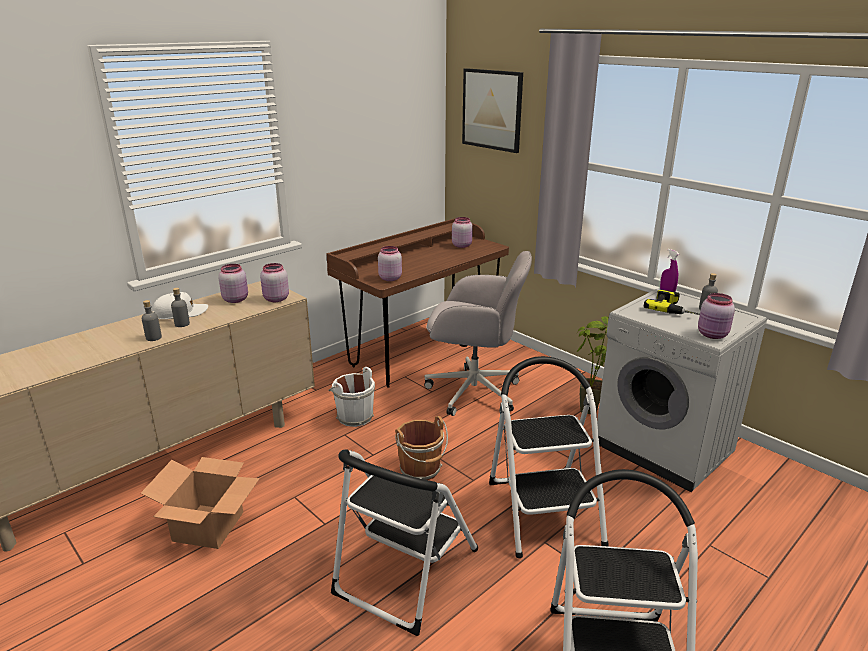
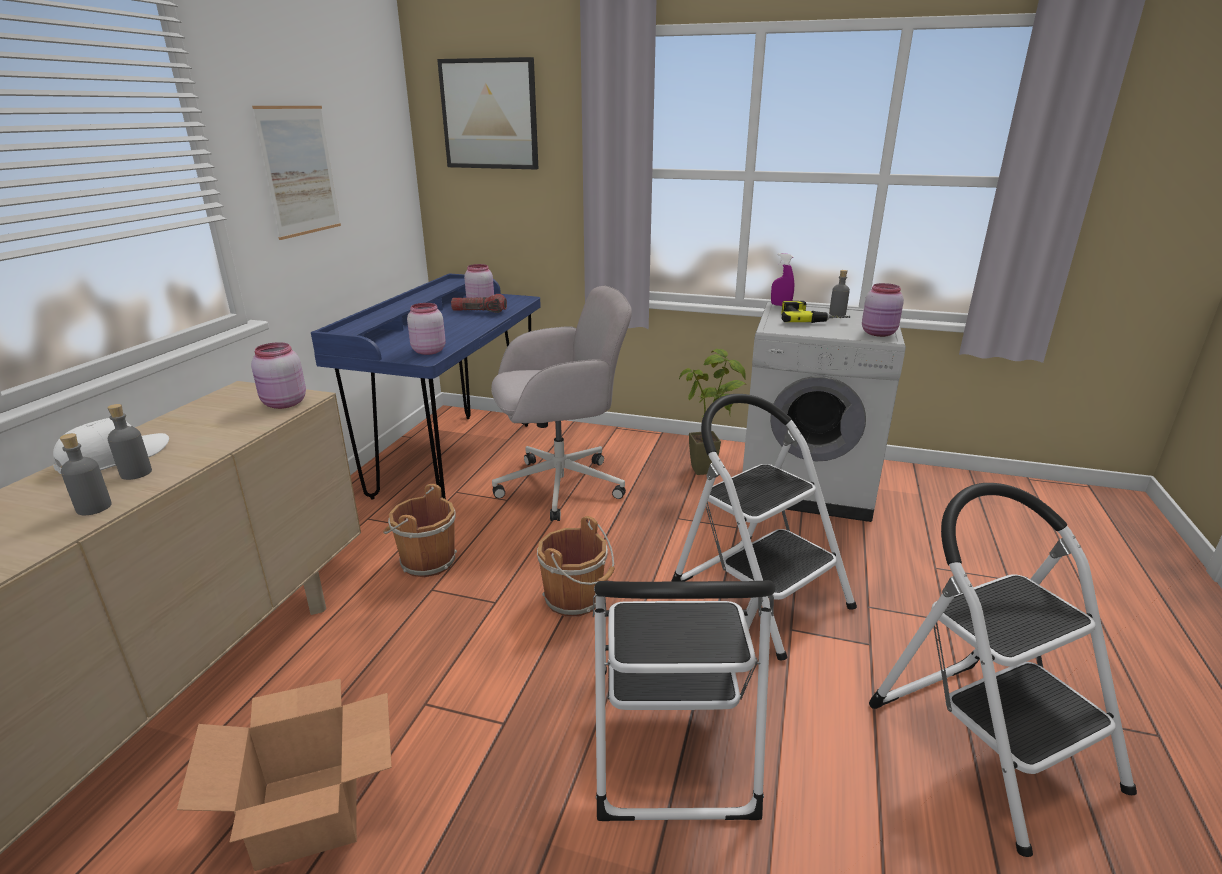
camera: 30 degrees left, 0 degrees up
pink jar [218,264,248,303] -> none
brown desk [326,218,509,388] -> blue desk [311,273,541,500]
white bucket [328,367,375,427] -> brown bucket [383,484,457,577]
none -> picture [252,106,341,240]
none -> flashlight [451,294,507,313]

